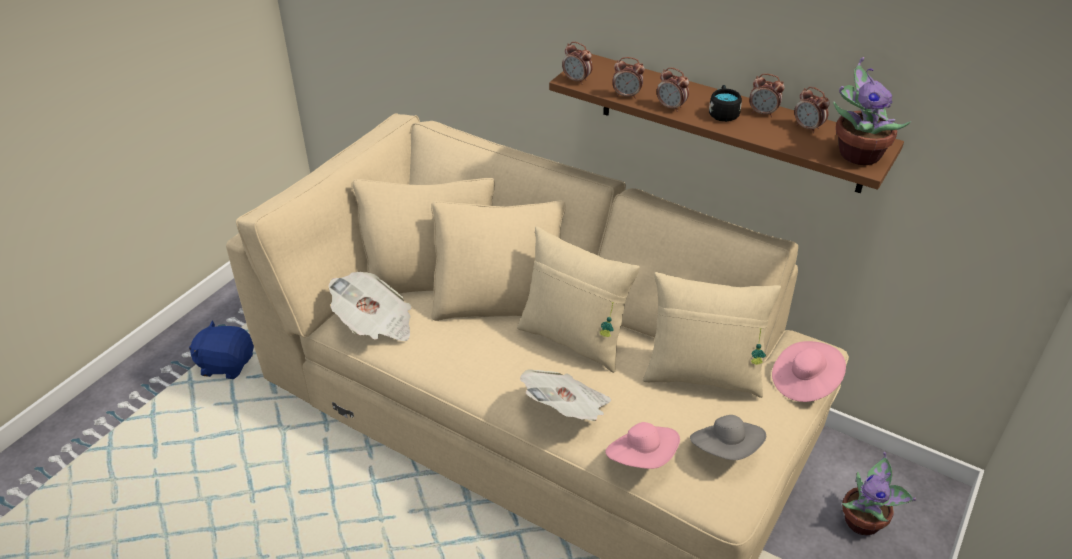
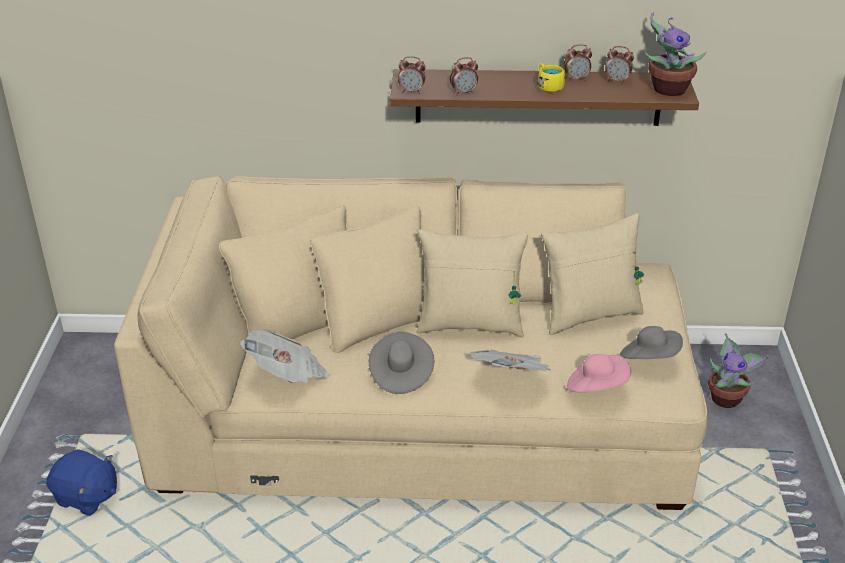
camera: 30 degrees left, 5 degrees down
blue plush toy [189,321,254,379] -> blue plush toy turned 135 degrees counterclockwise [46,449,117,516]
alarm clock [657,67,689,112] -> none
black mug [709,85,742,122] -> yellow mug [538,63,565,92]
pink hat [772,341,846,402] -> none
none -> grey hat [369,331,434,394]

